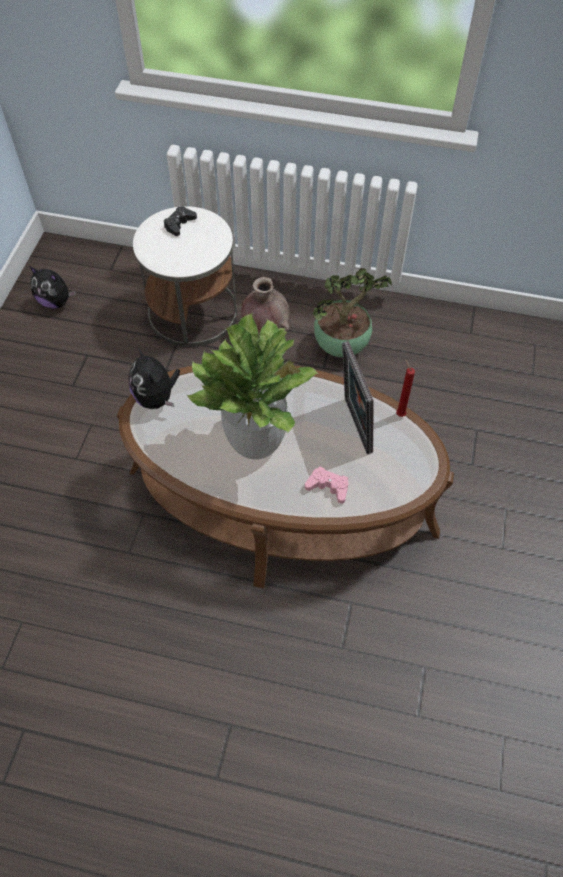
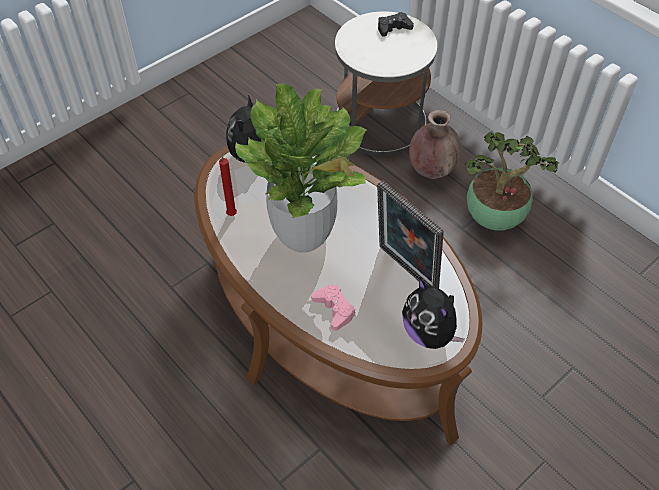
camera: 35 degrees right, 5 degrees down
plush toy [30,266,76,309] -> plush toy moved to [402,277,465,349]
picture frame [342,341,374,454] -> picture frame turned 60 degrees counterclockwise [377,180,444,289]
red candle [396,360,415,417] -> red candle moved to [219,148,237,216]

